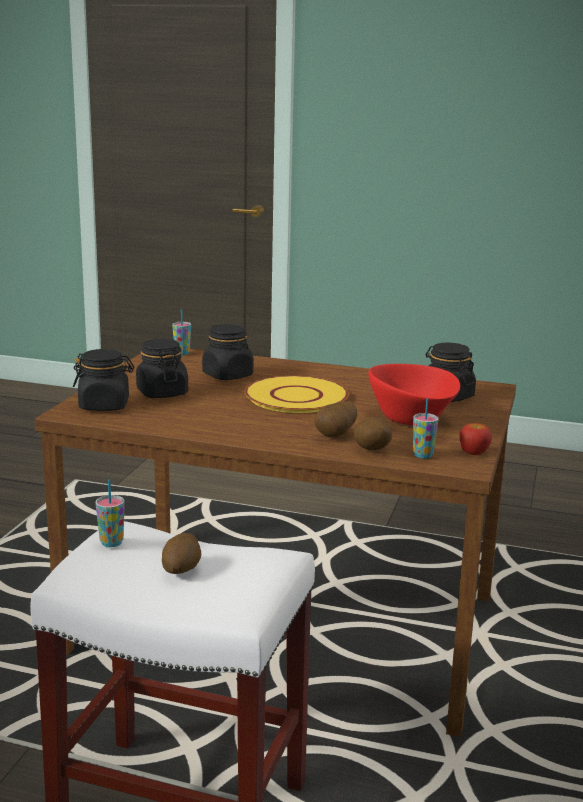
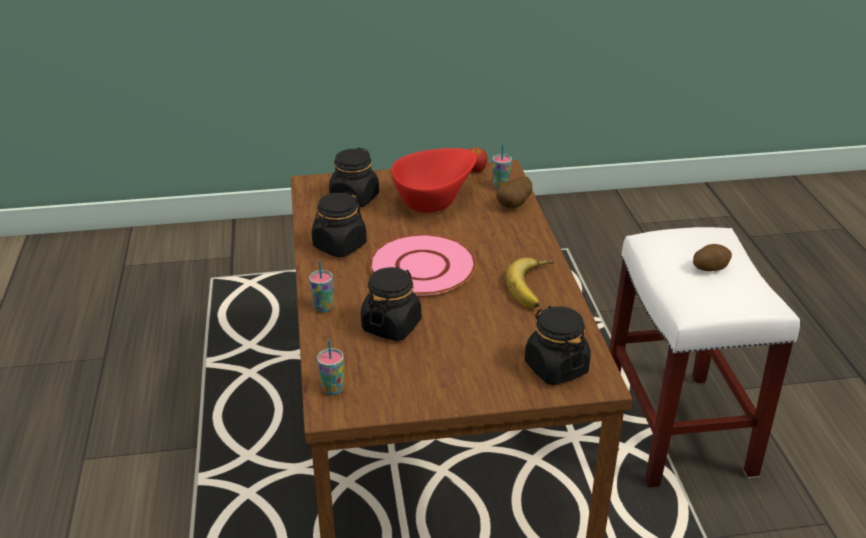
camera: 115 degrees left, 15 degrees up
cup [95,479,125,547] -> cup moved to [309,260,333,312]
black jar [136,339,188,398] -> black jar moved to [312,192,367,257]
yellow plate [244,376,349,413] -> pink plate [369,234,476,296]
potato [314,401,357,437] -> none
none -> banana [506,257,554,308]

